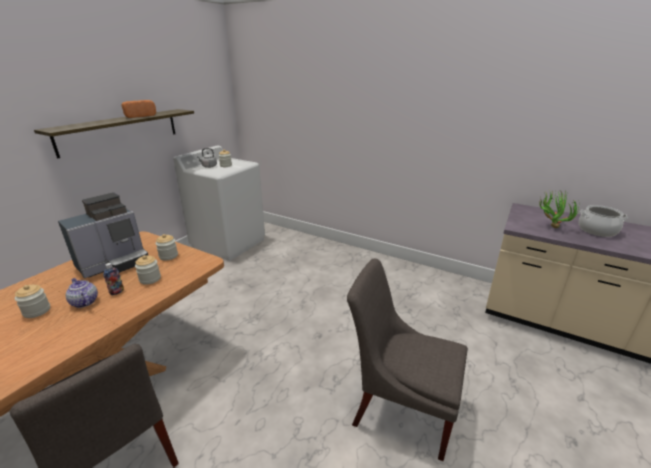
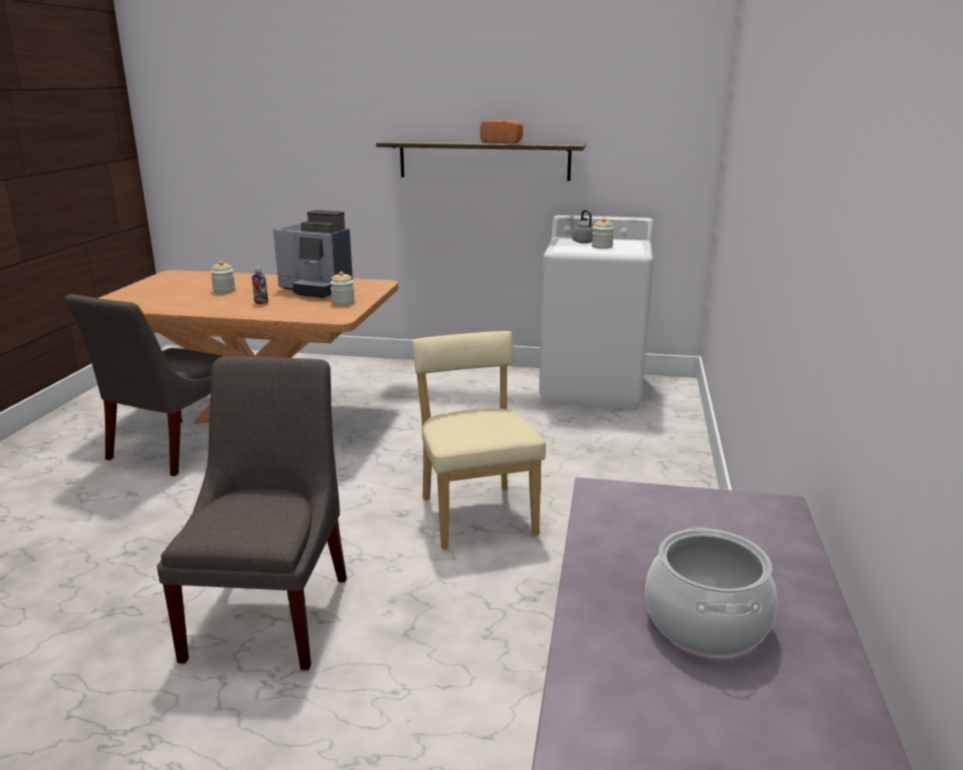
camera: 70 degrees right, 5 degrees down
teapot [66,278,98,308] -> none
jar [135,255,161,285] -> none
potted plant [539,190,579,228] -> none
none -> beige chair [412,331,546,550]

